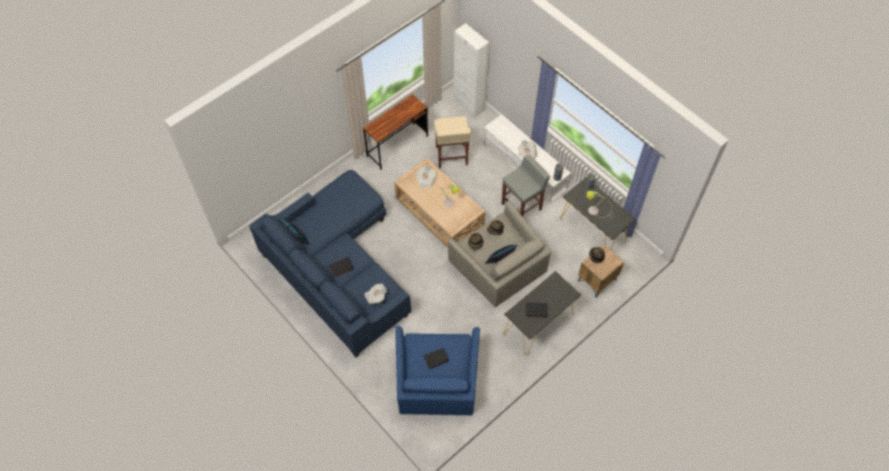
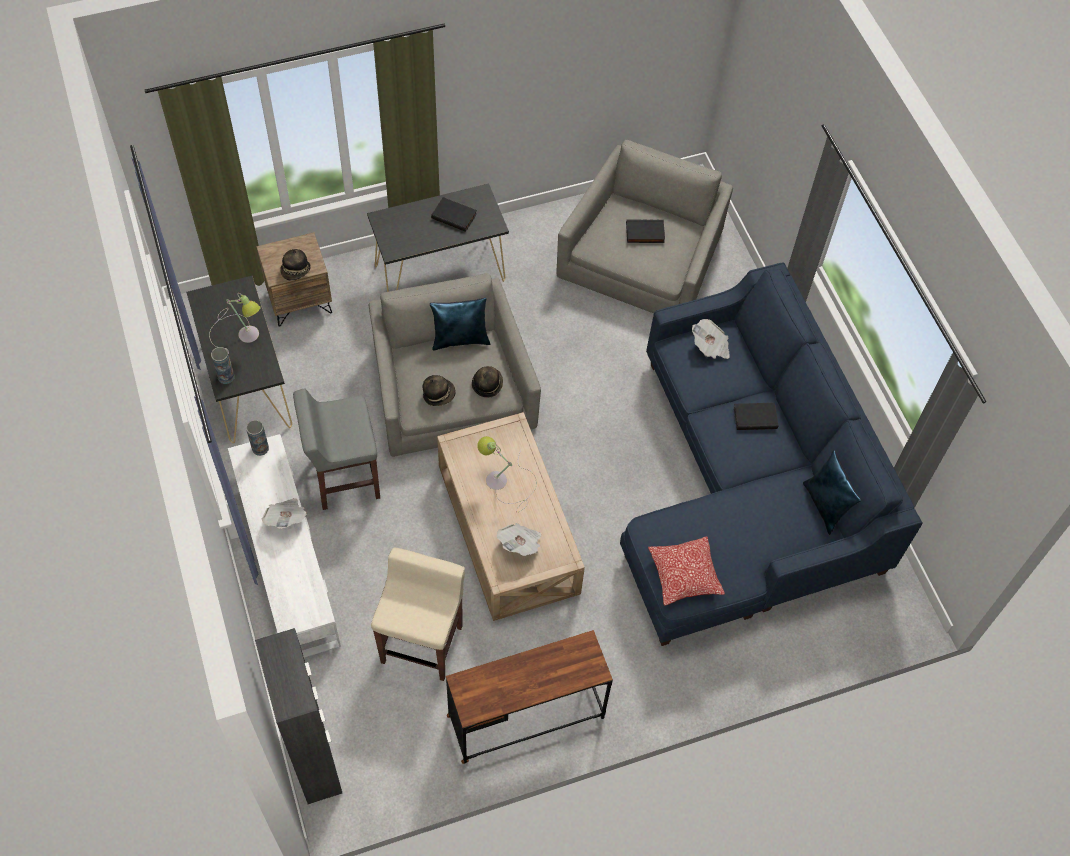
camera: 160 degrees left, 0 degrees up
blue armchair [395,326,480,415] -> grey armchair [557,140,733,313]
white cabinet [453,23,489,118] -> black cabinet [255,628,342,804]
none -> pillow [648,537,725,606]

